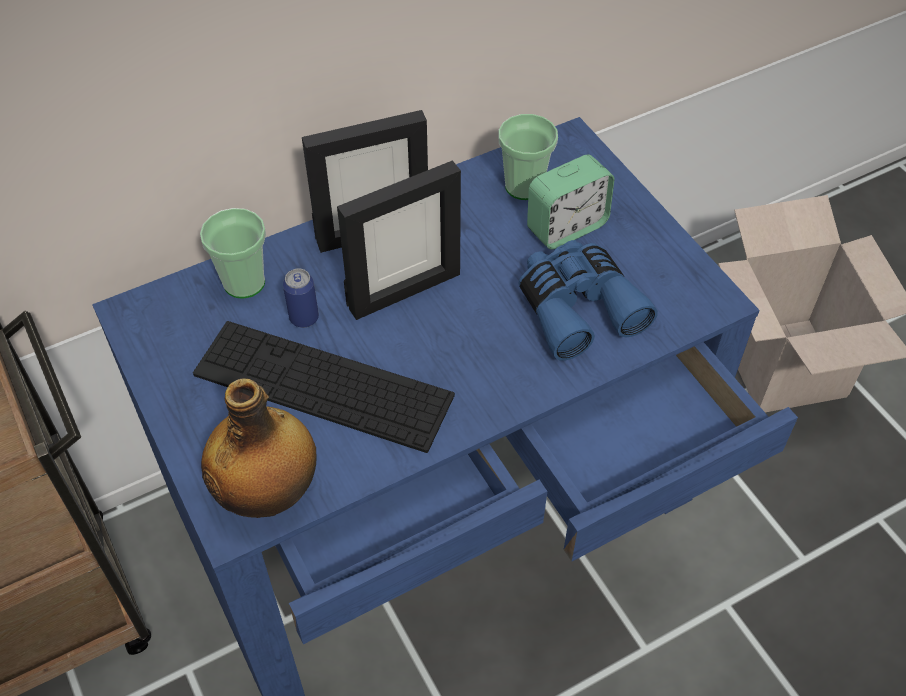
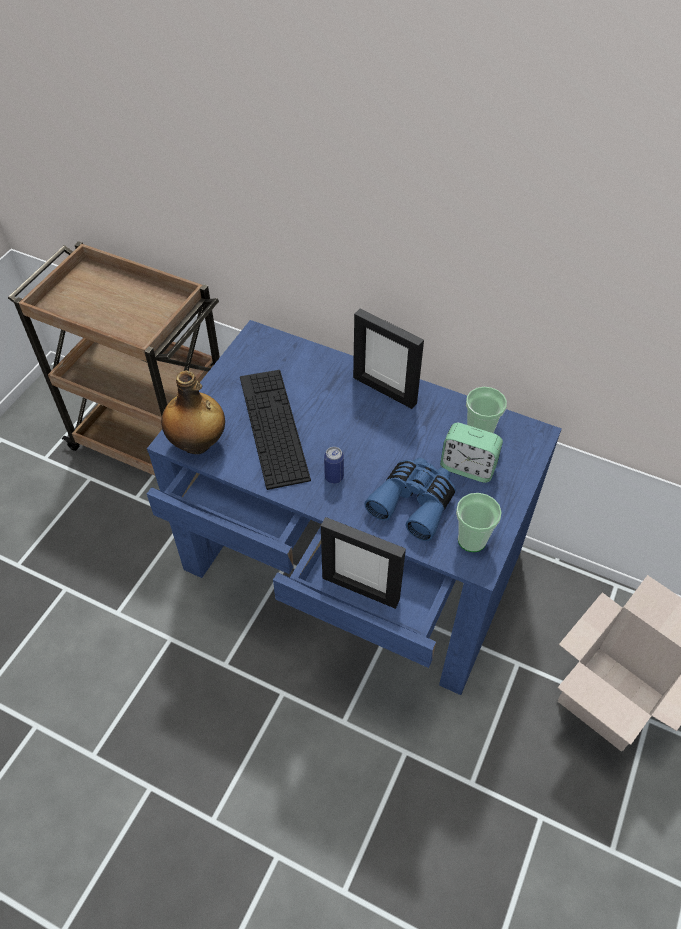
camera: 55 degrees right, 0 degrees up
cup [200,208,266,298] -> cup moved to [456,493,502,552]
can [283,268,319,328] -> can moved to [324,447,344,484]
picture frame [337,160,461,320] -> picture frame moved to [321,517,406,609]

